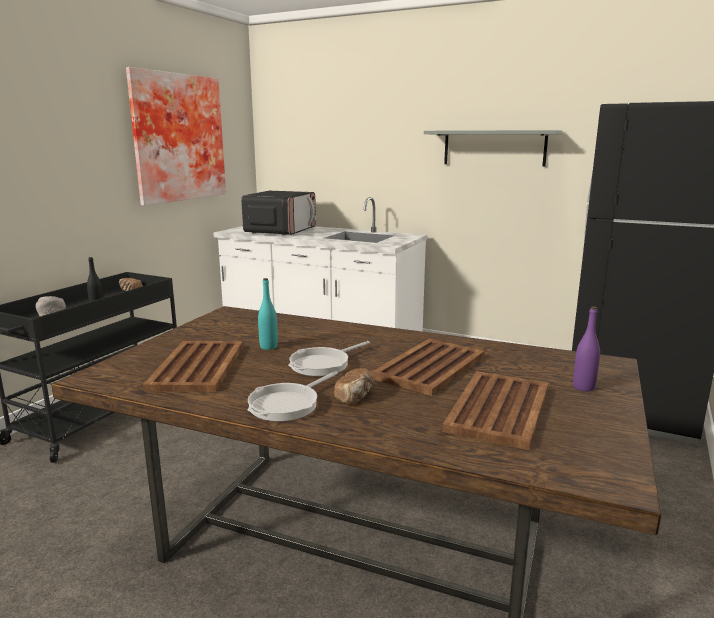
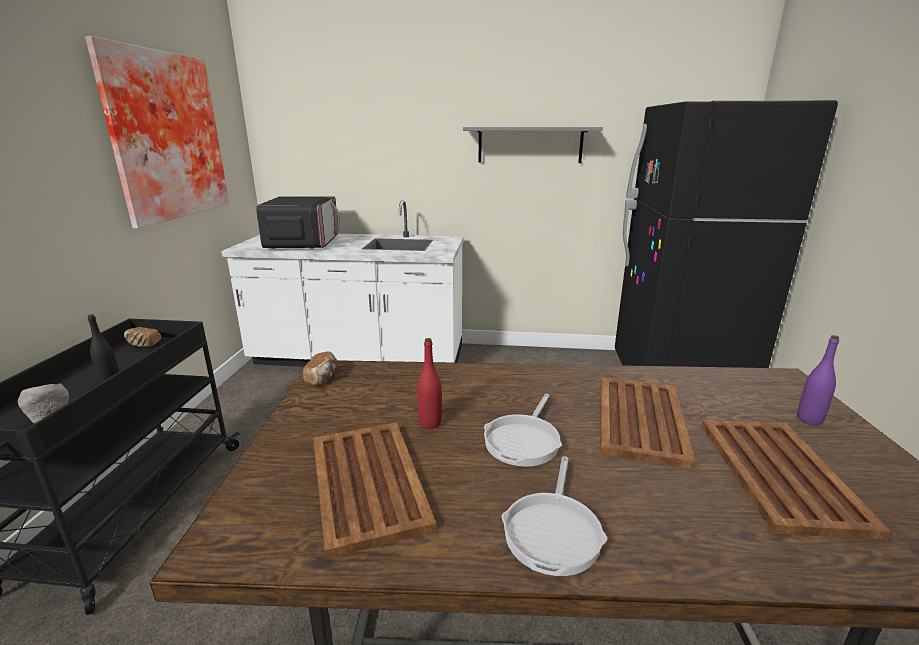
camera: 20 degrees left, 5 degrees up
turquoise bottle [258,278,278,350] -> red bottle [417,338,442,429]
bread [334,368,373,404] -> bread moved to [303,351,337,385]

